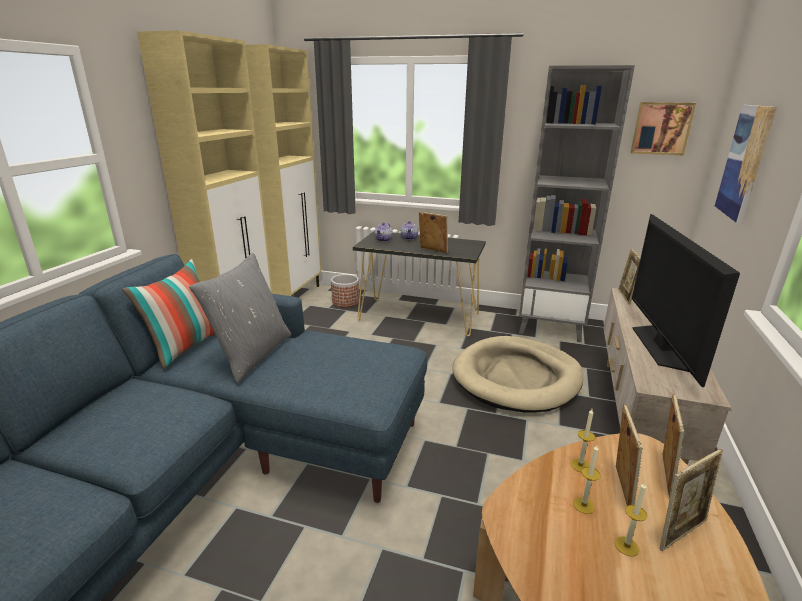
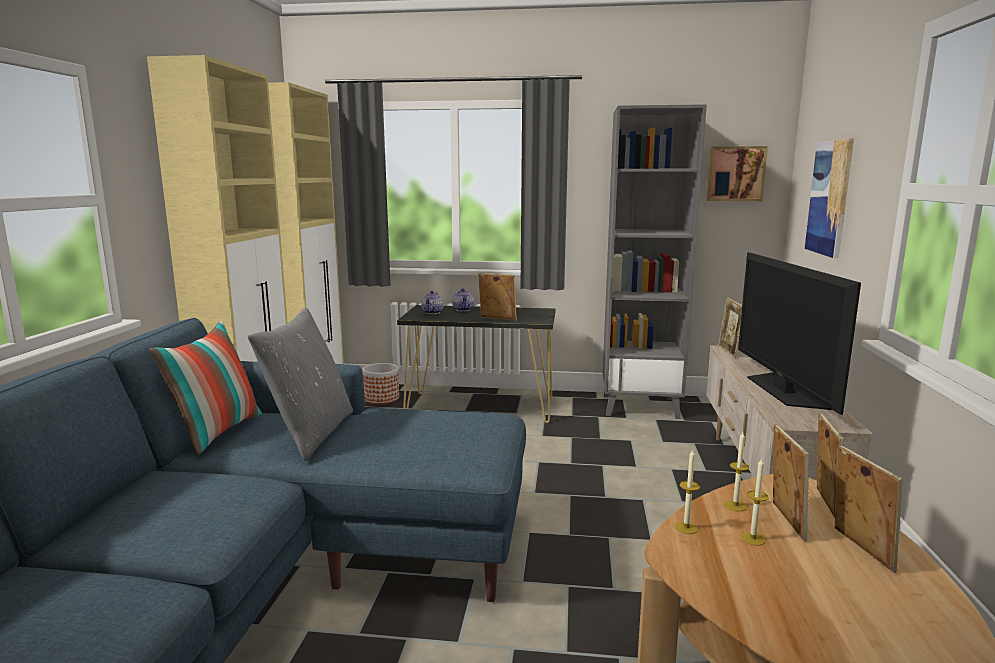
camera: 10 degrees left, 10 degrees down
beige dog bed [452,336,584,412] -> none
candle [615,483,647,557] -> candle moved to [675,449,700,534]
picture frame [660,449,723,551] -> picture frame turned 60 degrees counterclockwise [835,445,903,573]

